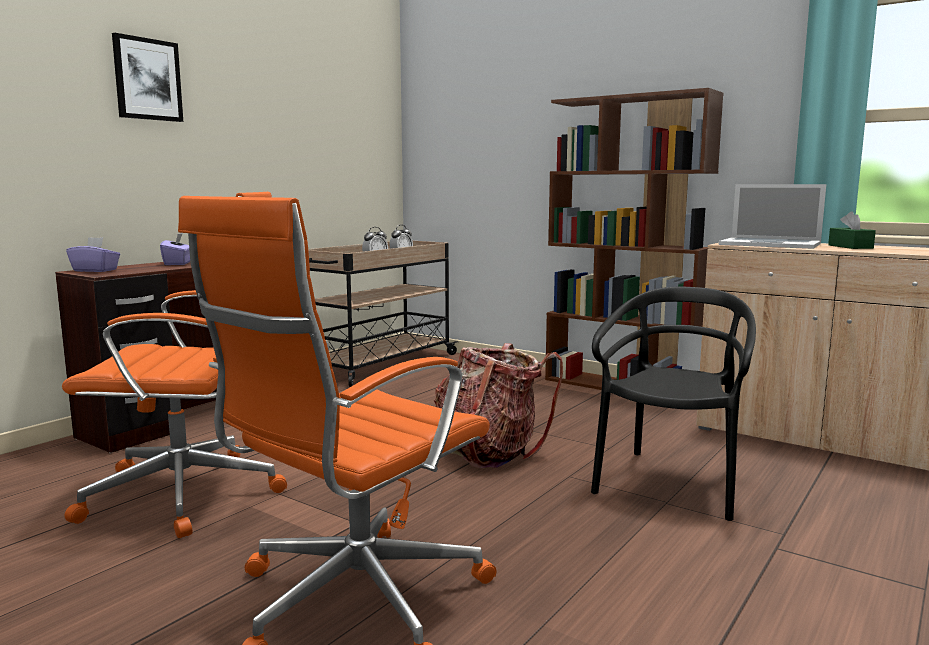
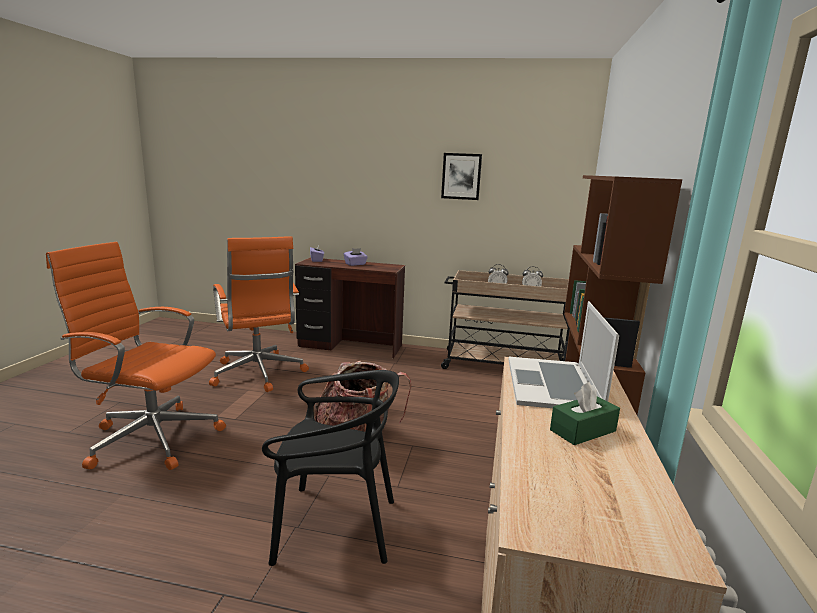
camera: 65 degrees right, 5 degrees up
picture [112,33,183,122] -> picture moved to [441,153,482,200]

